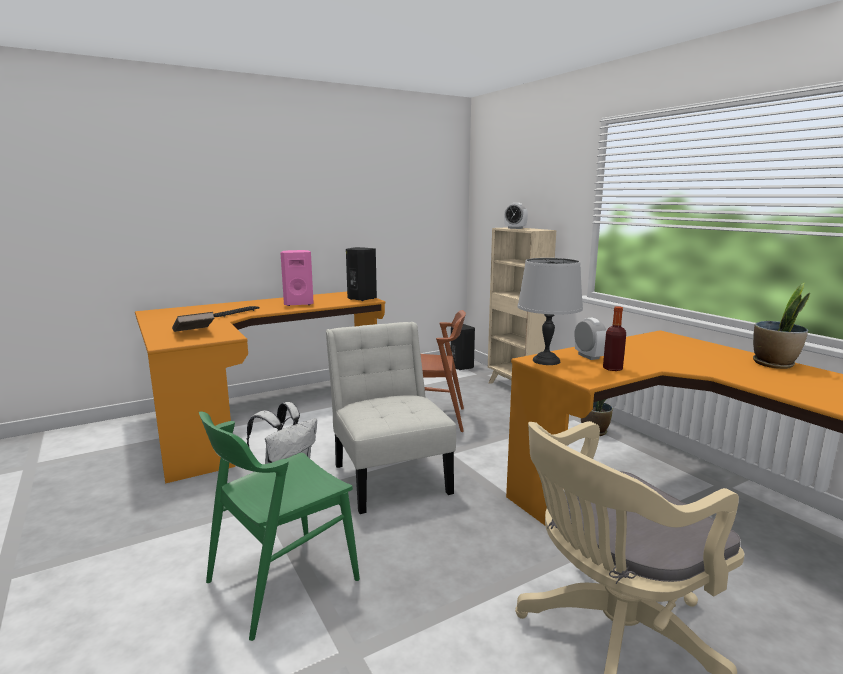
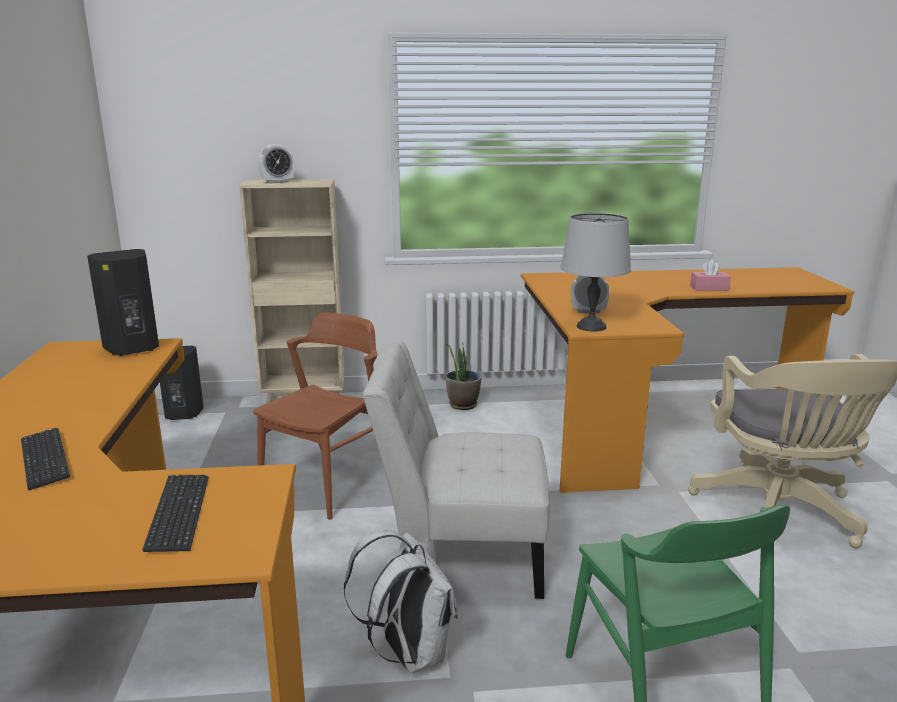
camera: 65 degrees left, 5 degrees up
brown book [172,312,215,332] -> keyboard [142,475,208,552]
pink speaker [280,250,314,306] -> none
bottle [603,306,626,371] -> none
potted plant [753,282,810,369] -> none
none -> pink tissue box [690,260,731,291]

